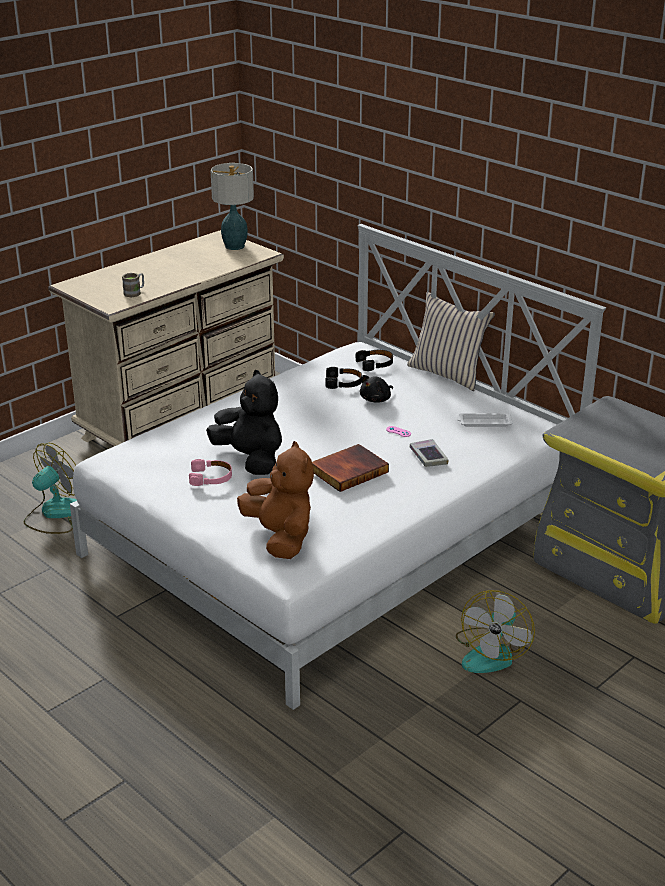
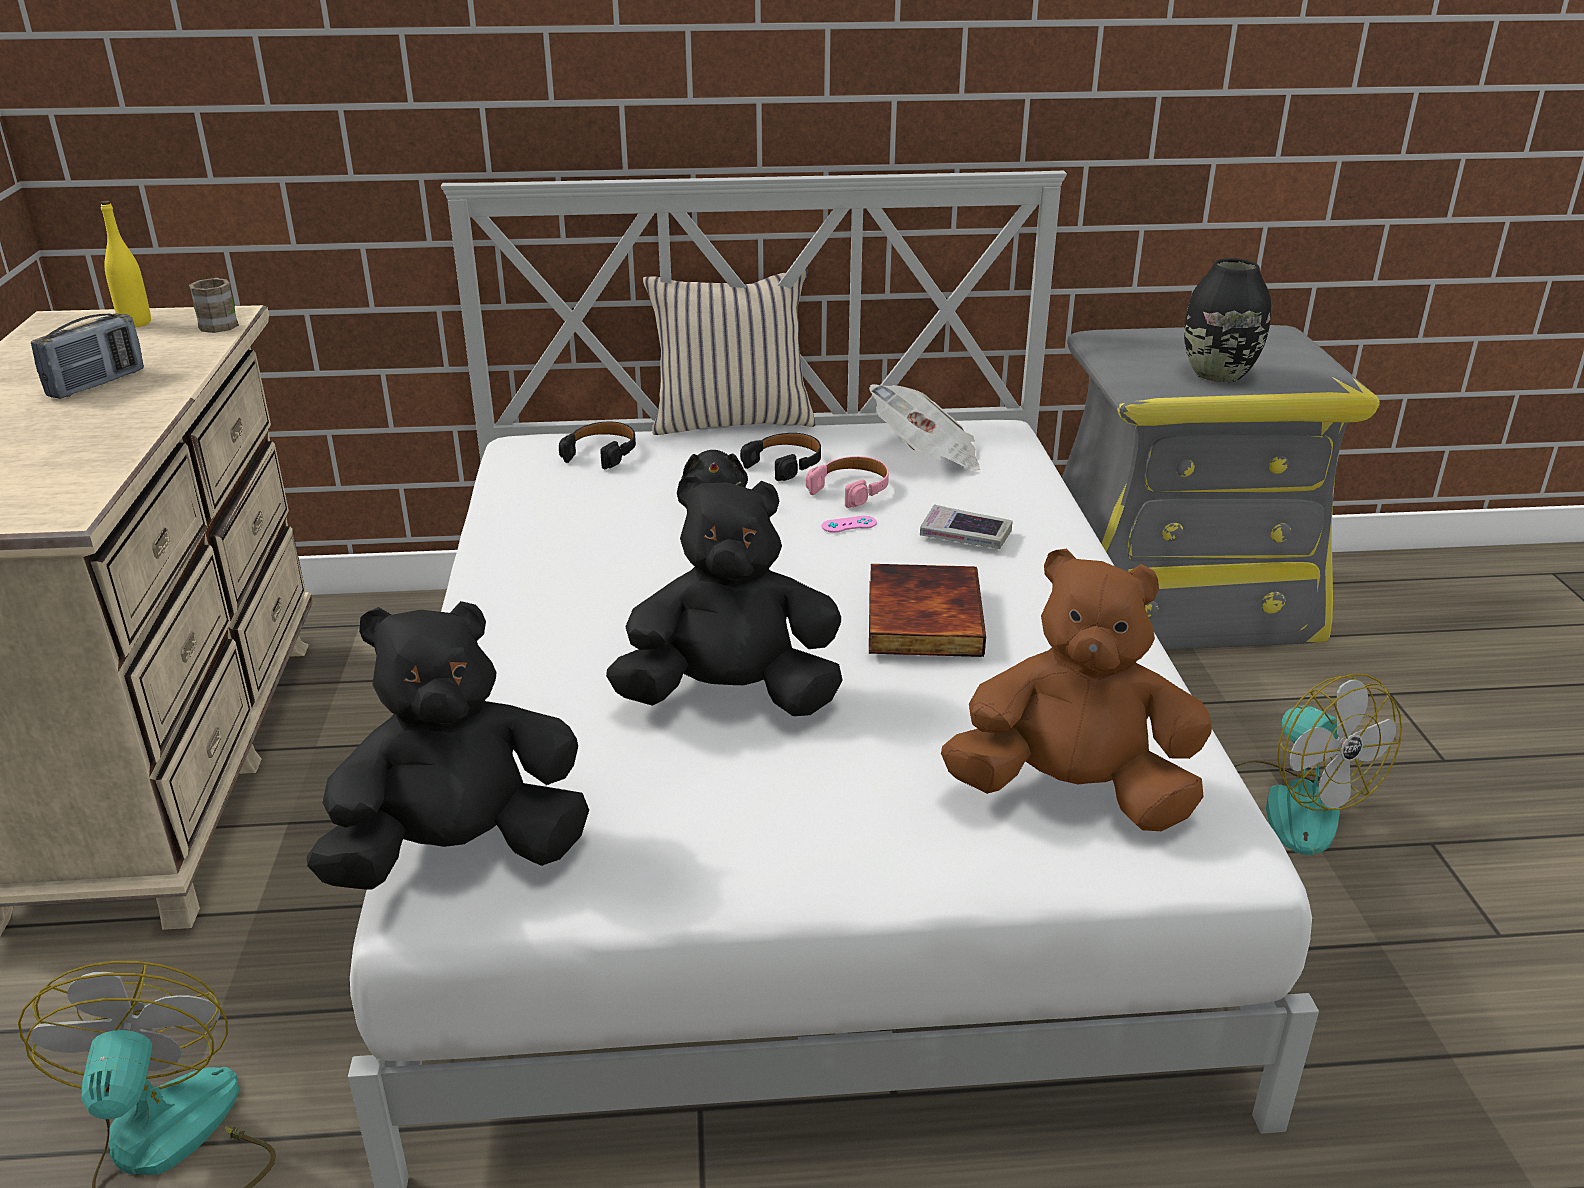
camera: 50 degrees left, 0 degrees up
brown mug [122,273,144,298] -> brown mug moved to [189,278,239,333]
pink headphones [189,459,232,486] -> pink headphones moved to [806,456,889,508]
table lamp [210,163,254,250] -> yellow bottle [101,201,151,328]
black headphones [325,367,362,389] -> black headphones moved to [740,433,821,481]
white tray [457,413,513,427] -> newspaper [869,384,980,471]
none -> radio [31,313,144,399]
none -> black plush toy [307,601,589,890]
none -> black vase [1184,258,1271,383]

